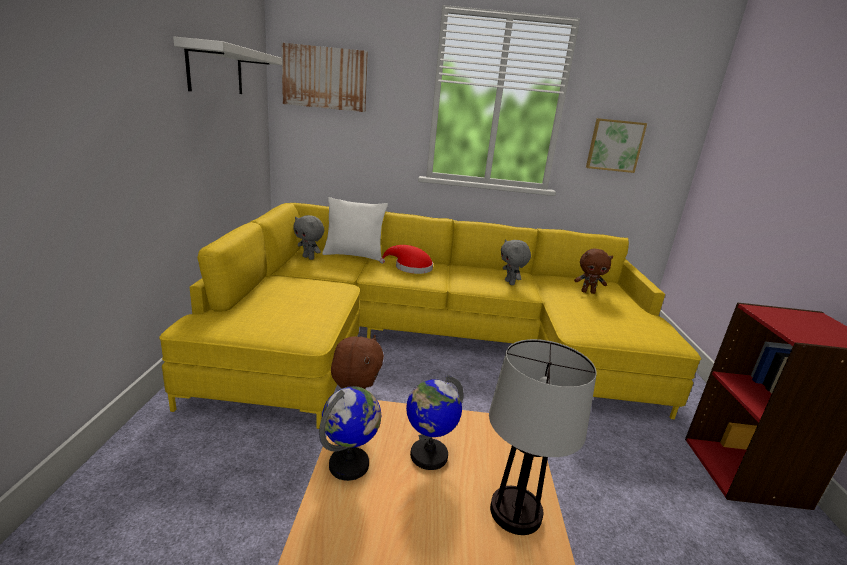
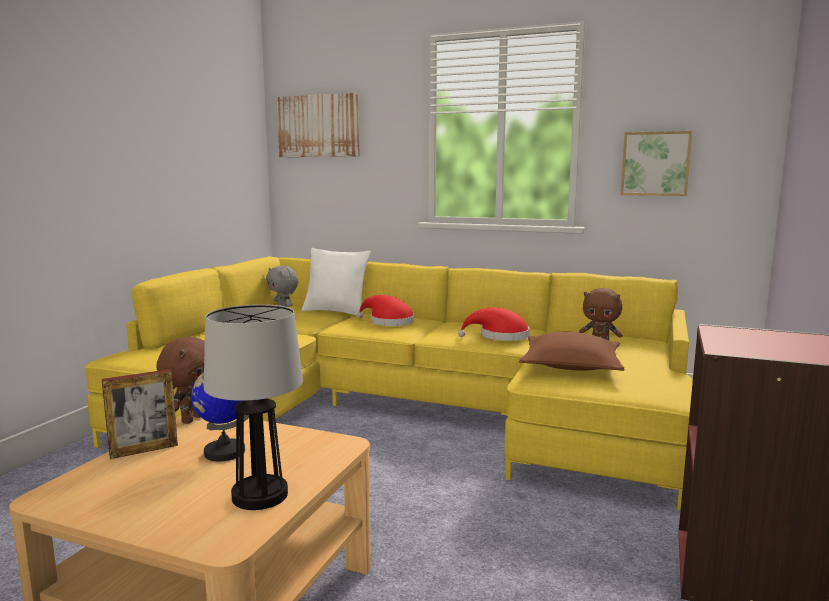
camera: 20 degrees right, 10 degrees down
white shelf [173,37,282,94] -> none
globe [319,386,381,481] -> picture frame [101,369,178,459]
grey plush toy [501,239,531,285] -> red hat [458,307,530,341]
none -> brown pillow [519,332,625,371]

